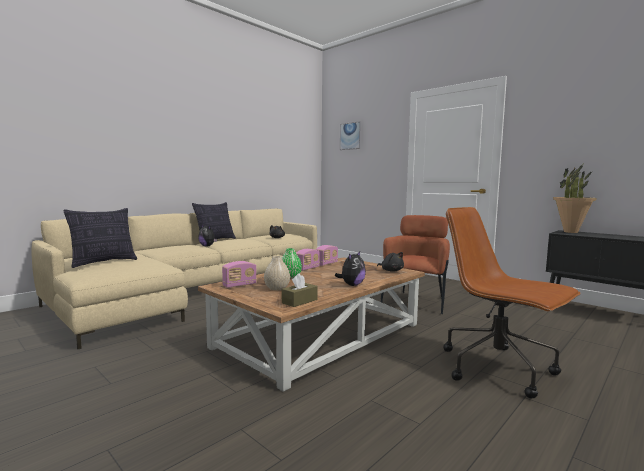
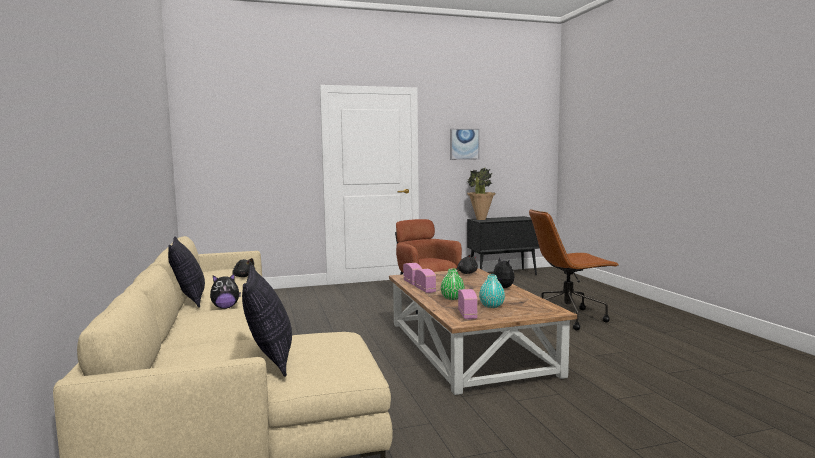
camera: 60 degrees left, 0 degrees up
beige vase [264,256,290,290] -> turquoise vase [479,275,505,308]
brown tissue box [282,273,318,307] -> none
picture [340,121,362,150] -> picture moved to [450,129,480,160]

